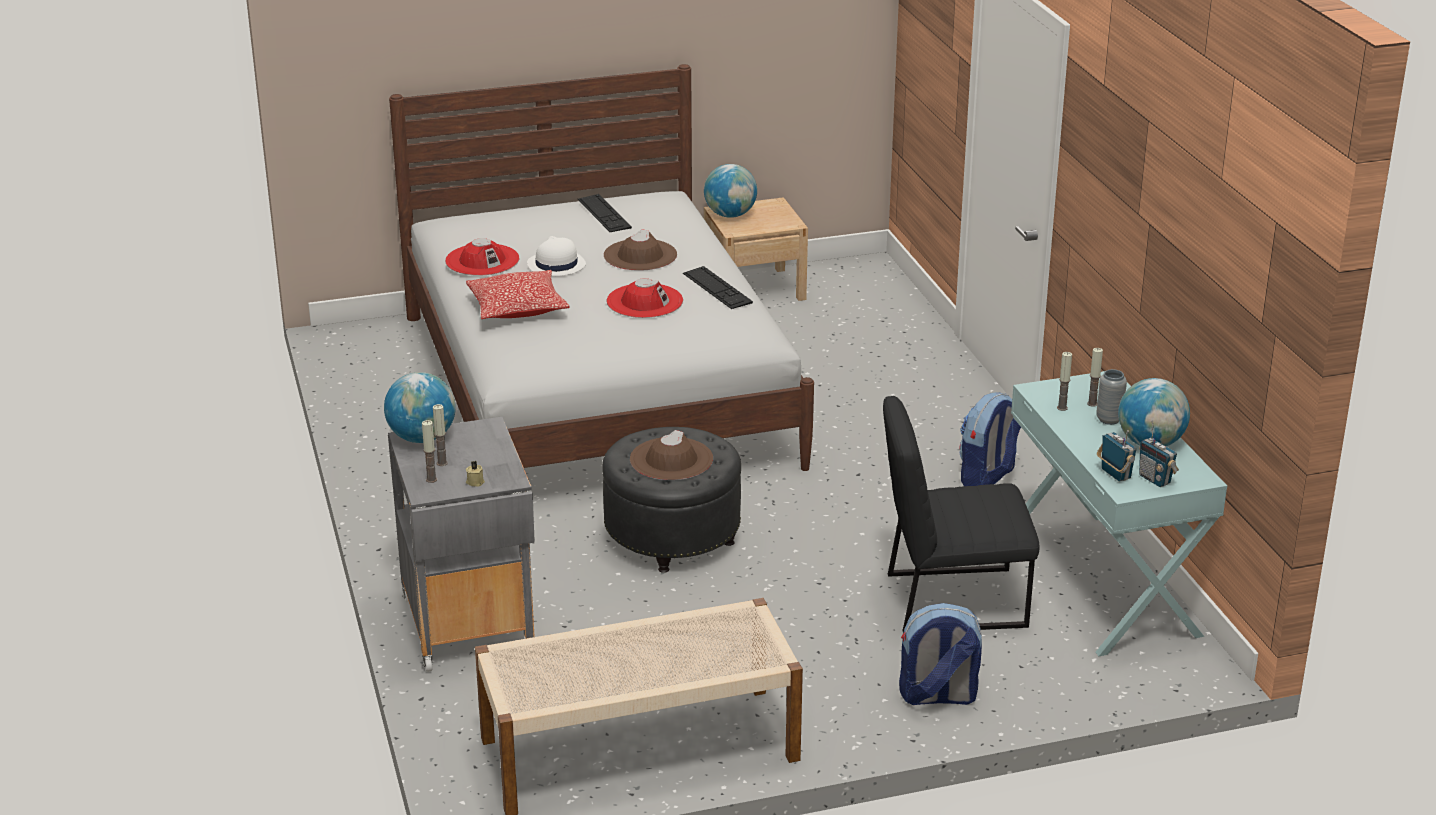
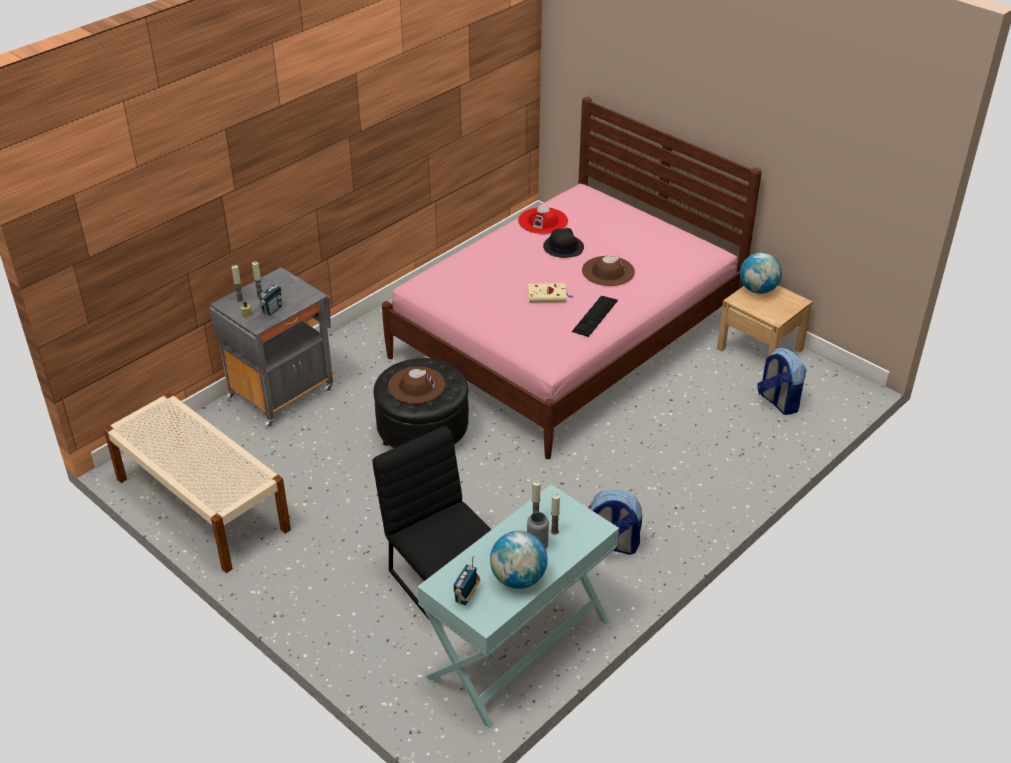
camera: 60 degrees right, 10 degrees up
globe [384,372,456,443] -> none
white bed [389,64,814,471] -> pink bed [382,97,762,459]
pillow [466,270,570,319] -> none
white hat [527,236,586,276] -> black hat [543,228,584,258]
keyboard [578,194,632,232] -> none
red hat [607,278,683,318] -> beige book [528,283,573,303]
backpack [899,603,982,705] -> backpack moved to [757,348,807,415]
radio [1097,430,1136,482] -> radio moved to [258,284,282,316]

